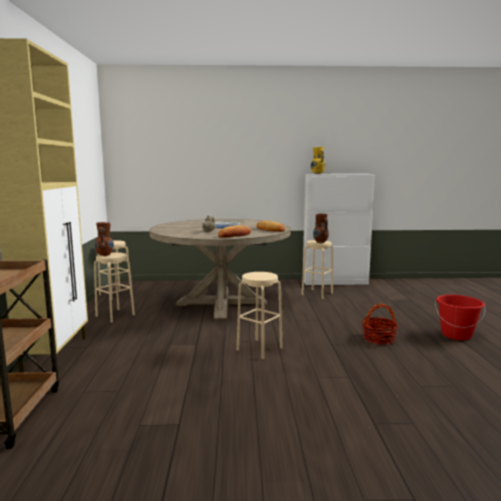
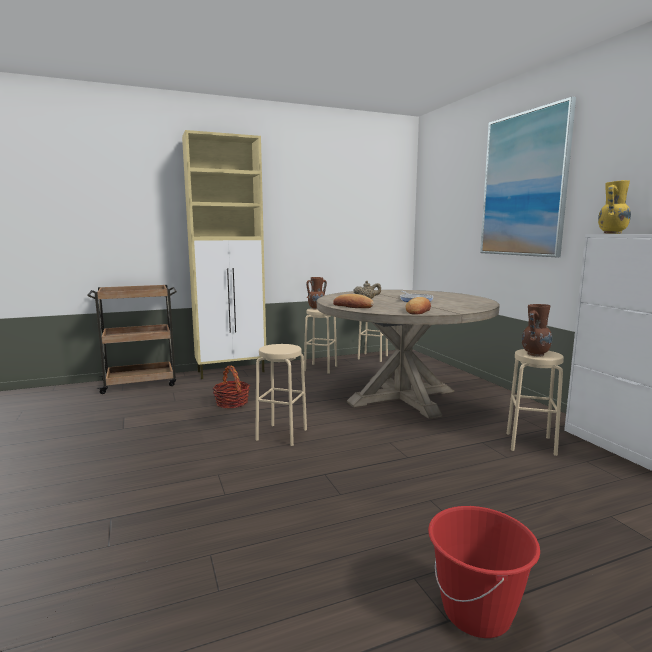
camera: 70 degrees right, 0 degrees up
basket [362,303,399,345] -> basket moved to [212,366,250,408]
none -> picture [480,97,576,257]

